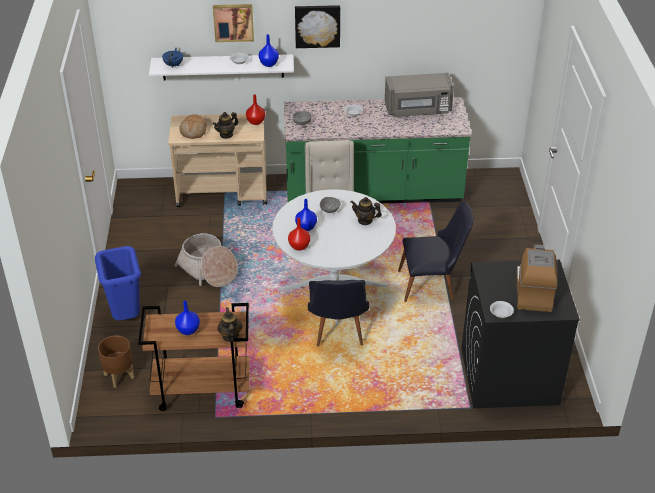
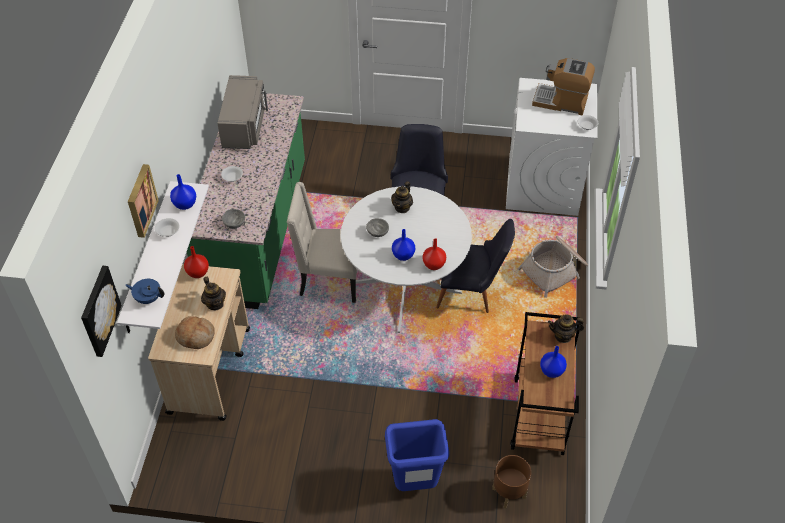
camera: 80 degrees left, 10 degrees up
basket [174,233,238,287] -> basket moved to [518,236,588,298]
picture [295,5,340,48] -> picture moved to [81,266,122,357]
black washing machine [461,260,580,408] -> white washing machine [506,78,597,216]

